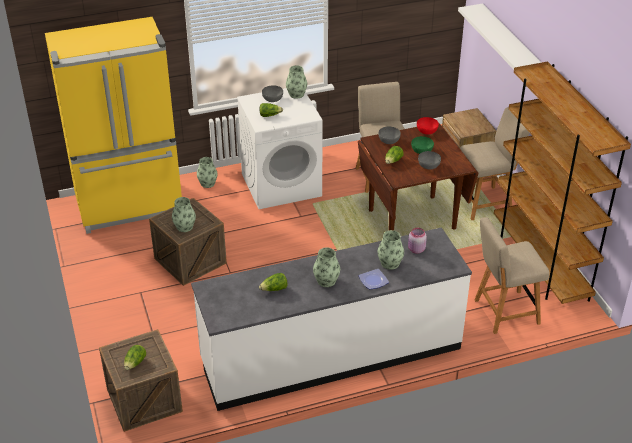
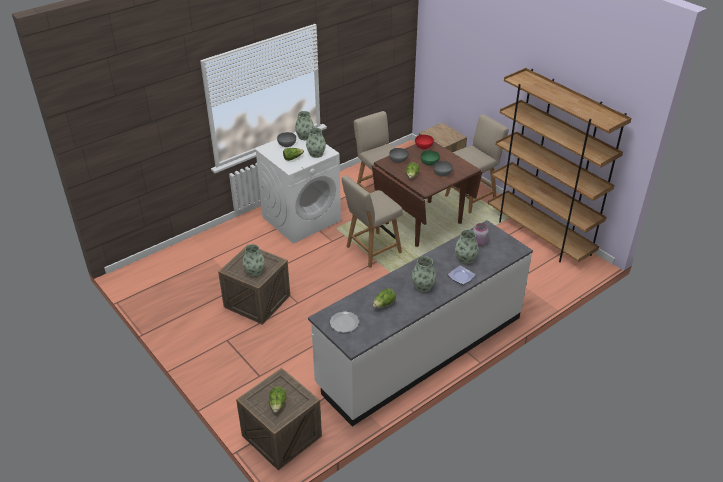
camera: 20 degrees left, 0 degrees up
yellow fridge [45,17,182,234] -> none
vase [197,157,218,188] -> vase moved to [306,128,326,158]
white shelf [458,3,542,70] -> none
beige chair [475,217,550,334] -> beige chair moved to [342,175,403,268]
none -> plate [330,311,359,333]

